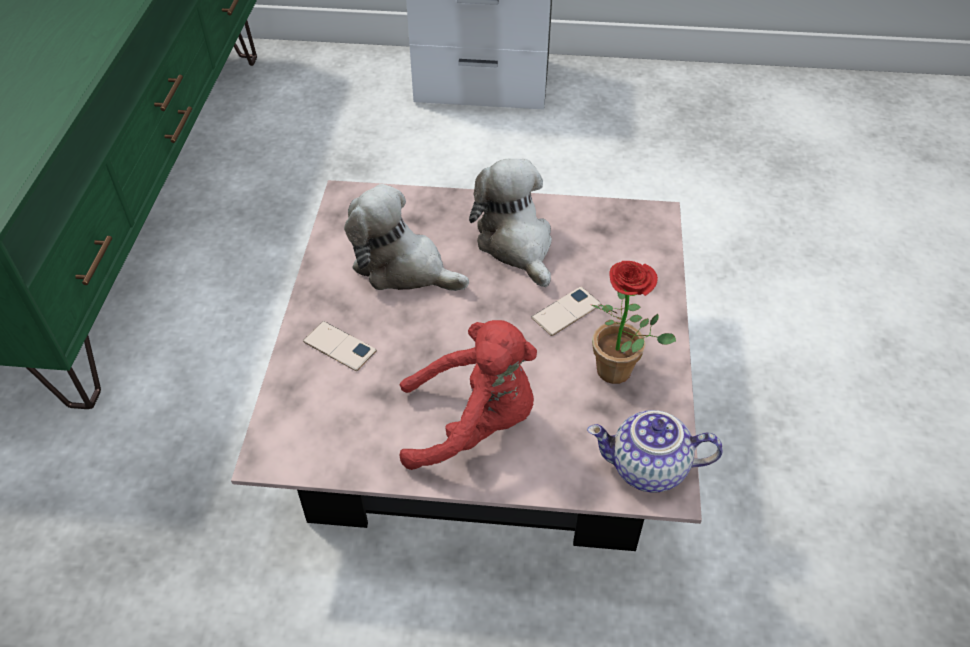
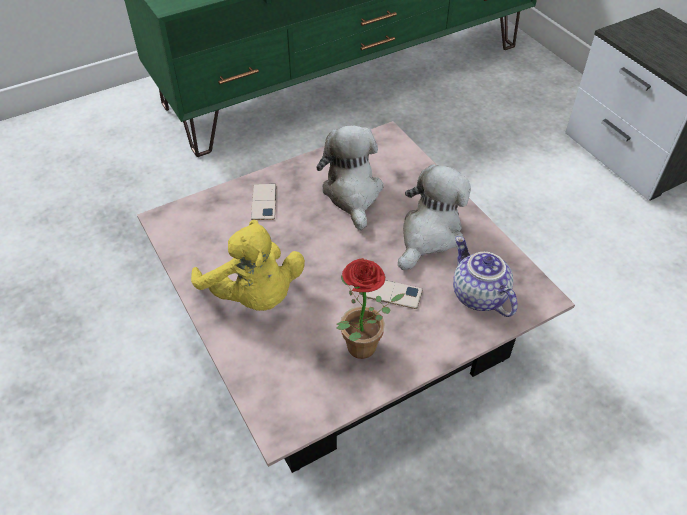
camera: 55 degrees right, 0 degrees up
red plush toy [400,320,537,470] -> yellow plush toy [191,220,305,311]
teapot [587,410,723,493] -> teapot moved to [453,236,517,317]

